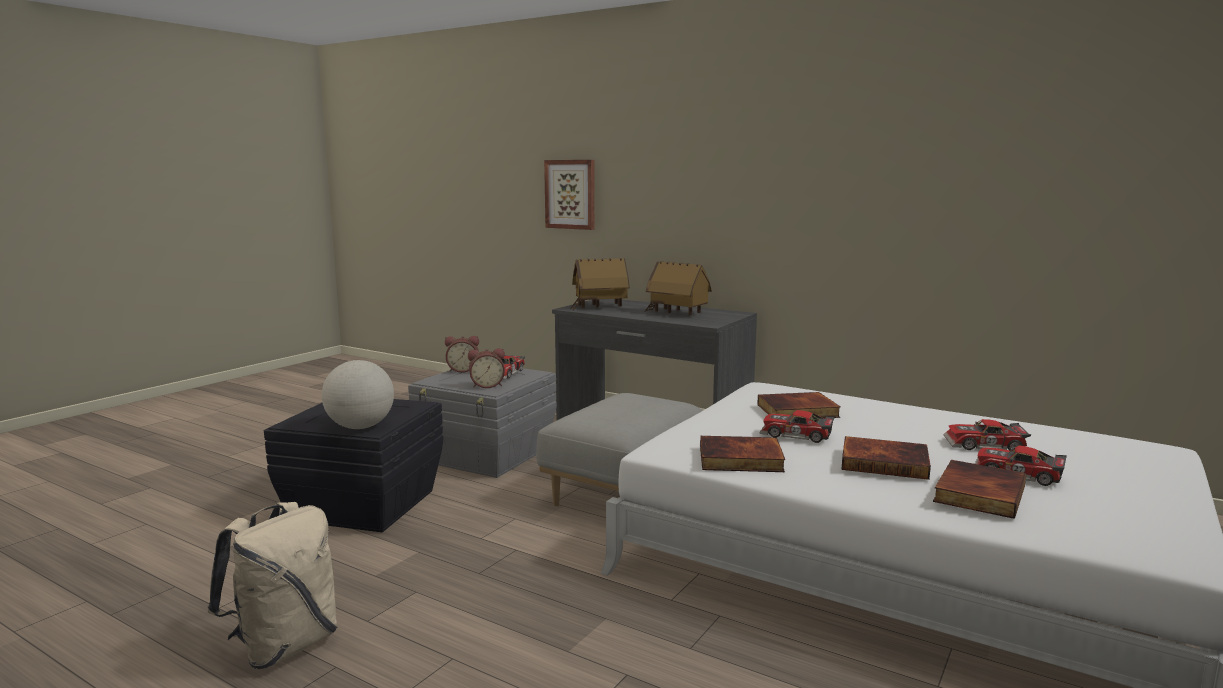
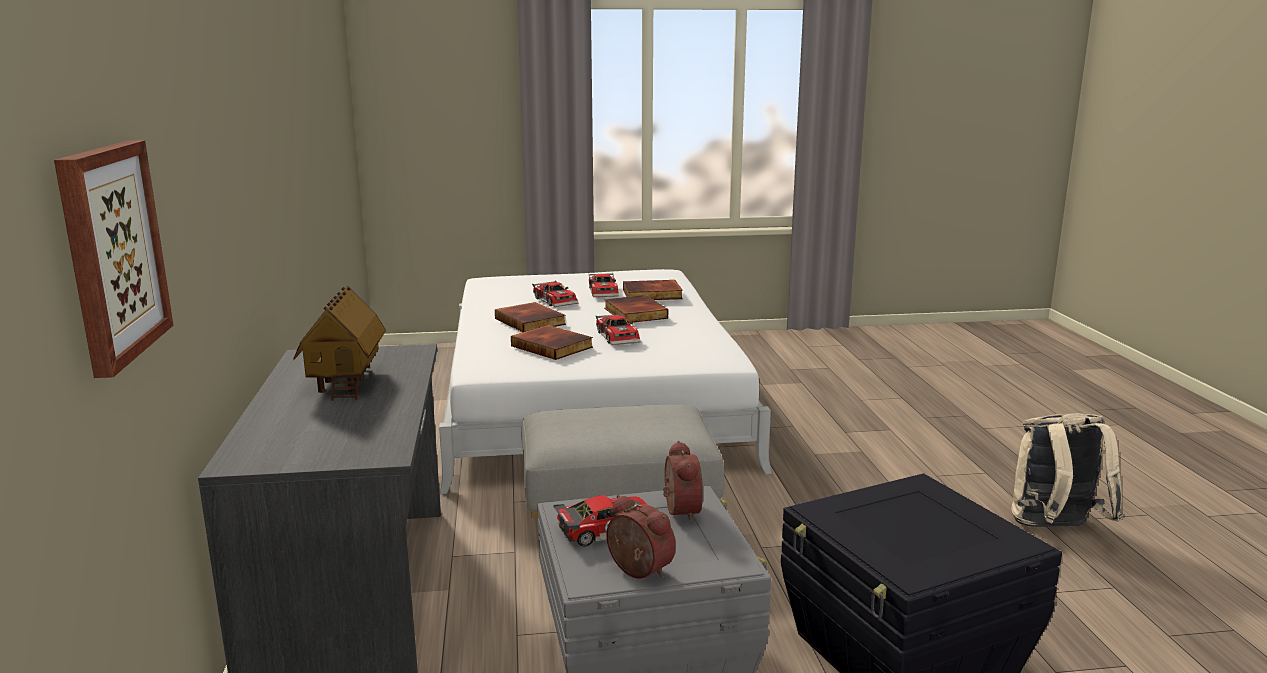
camera: 130 degrees left, 5 degrees up
globe [322,360,394,429] -> none
alarm clock [468,348,505,388] -> alarm clock turned 45 degrees clockwise [663,441,703,522]
toy house [571,258,630,311] -> none
book [700,436,785,472] -> book moved to [495,302,566,332]

